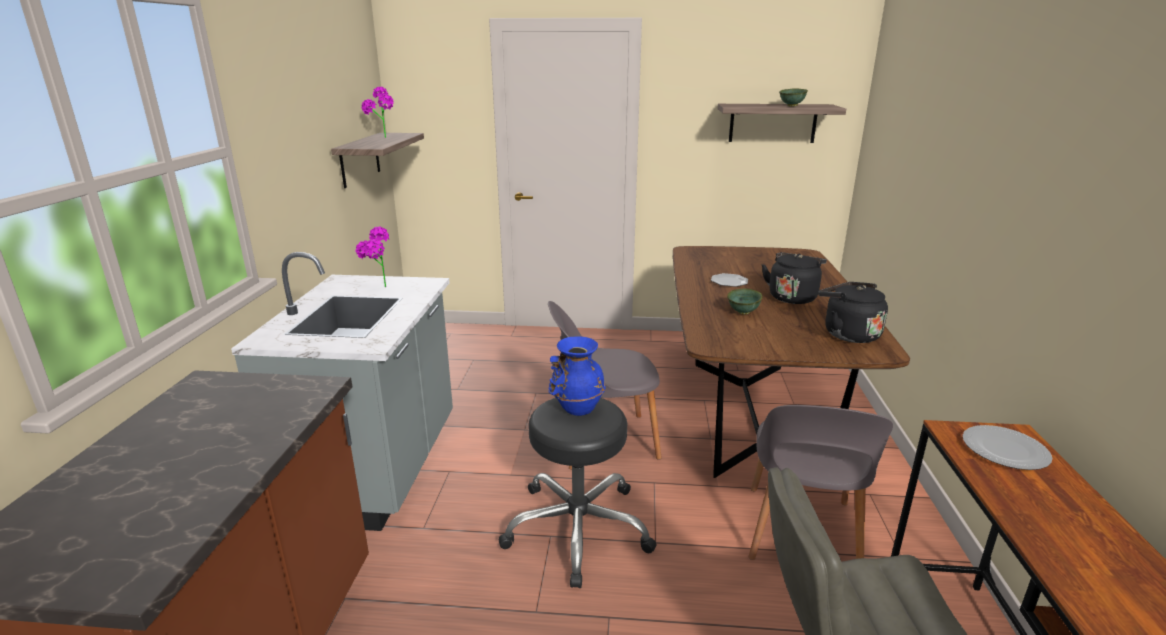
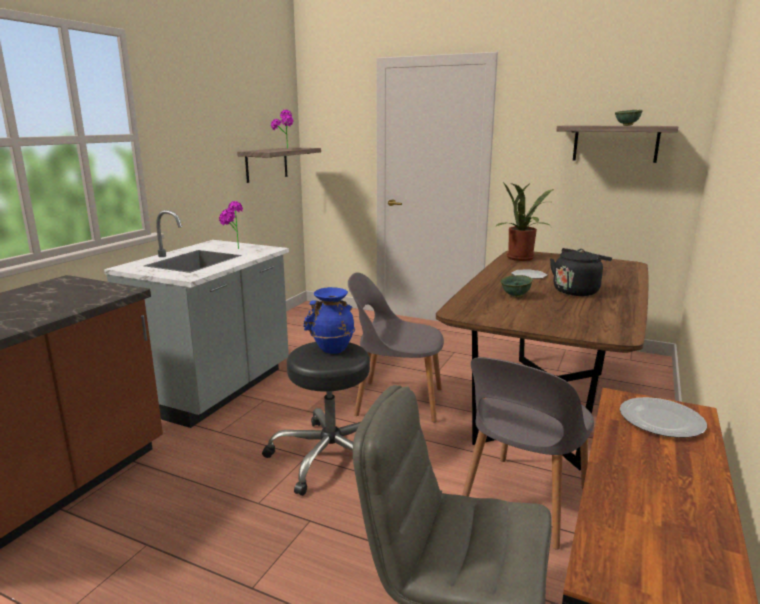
camera: 20 degrees right, 5 degrees down
black kettle [818,282,888,343] -> none
none -> potted plant [495,182,554,261]

